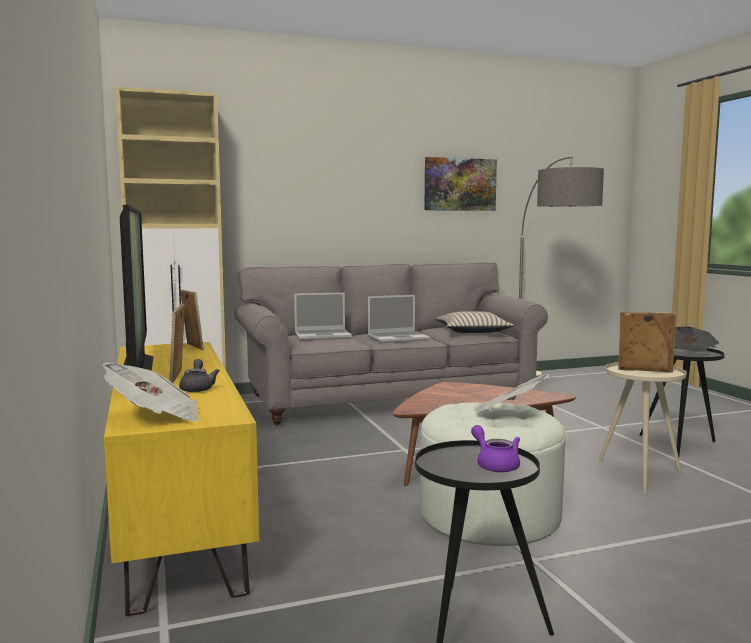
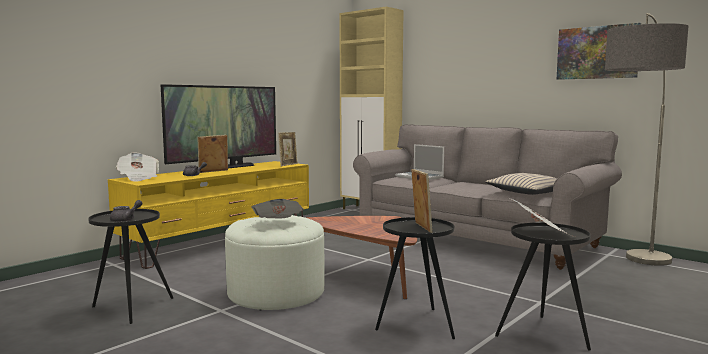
camera: 60 degrees right, 0 degrees up
laptop [368,295,430,343] -> none
purple teapot [471,425,520,472] -> grey teapot [110,200,143,222]
beige side table [598,362,687,494] -> black side table [375,217,455,339]

